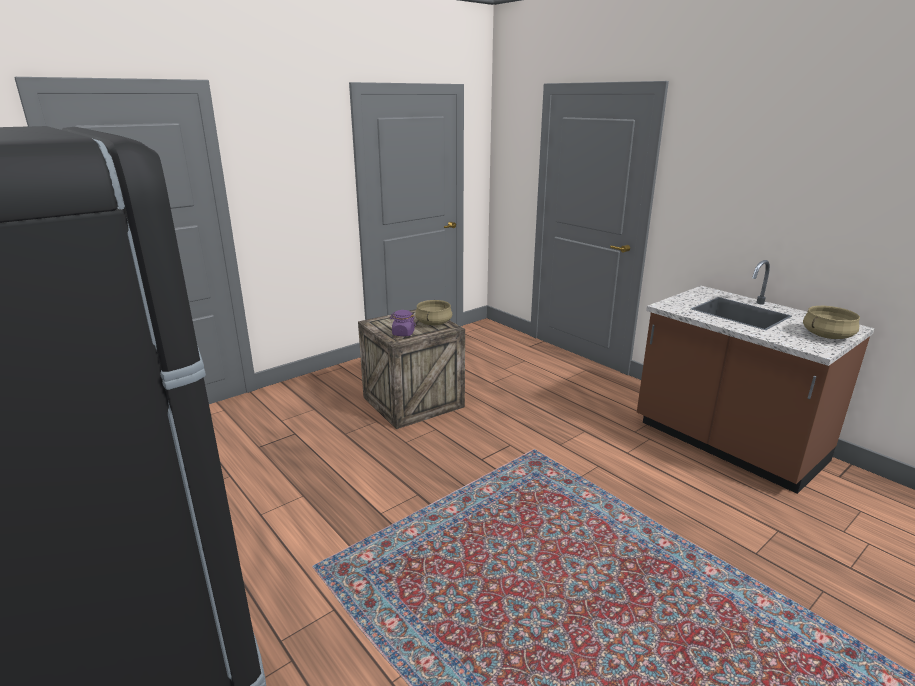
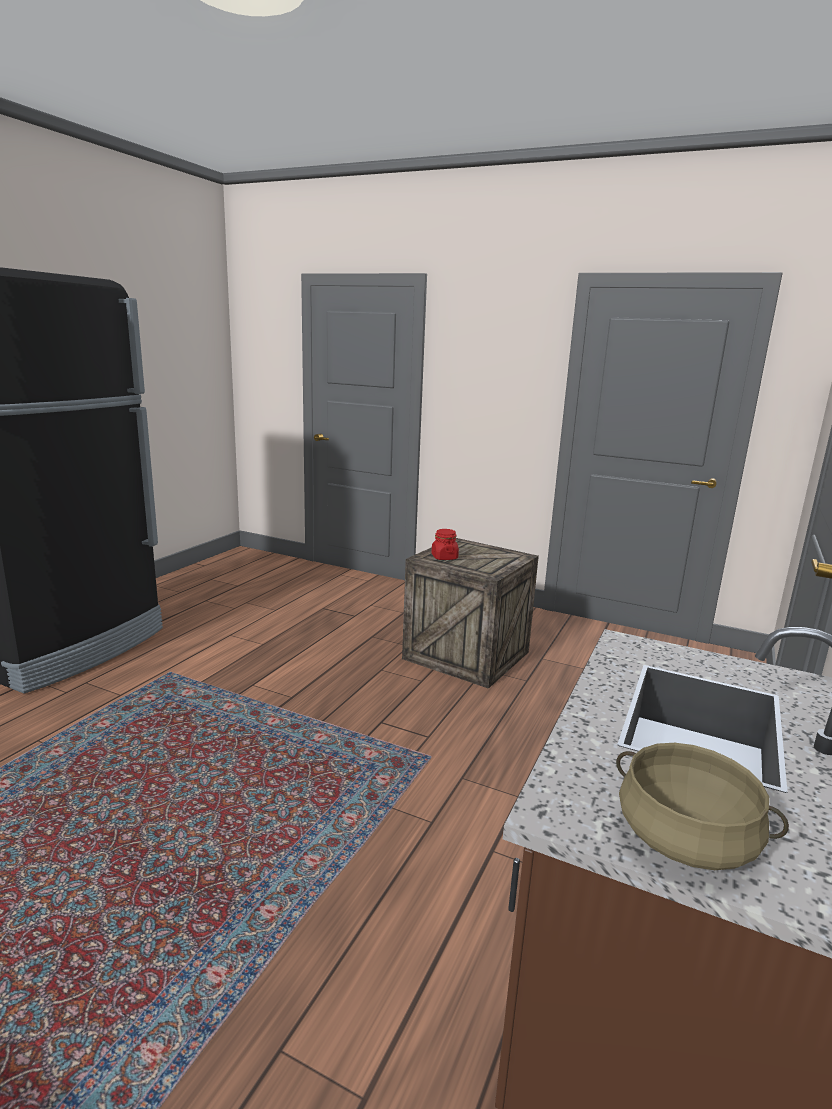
camera: 65 degrees right, 5 degrees down
purple jar [390,310,416,336] -> red jar [432,529,459,560]
beige cooking pot [415,300,452,325] -> none

